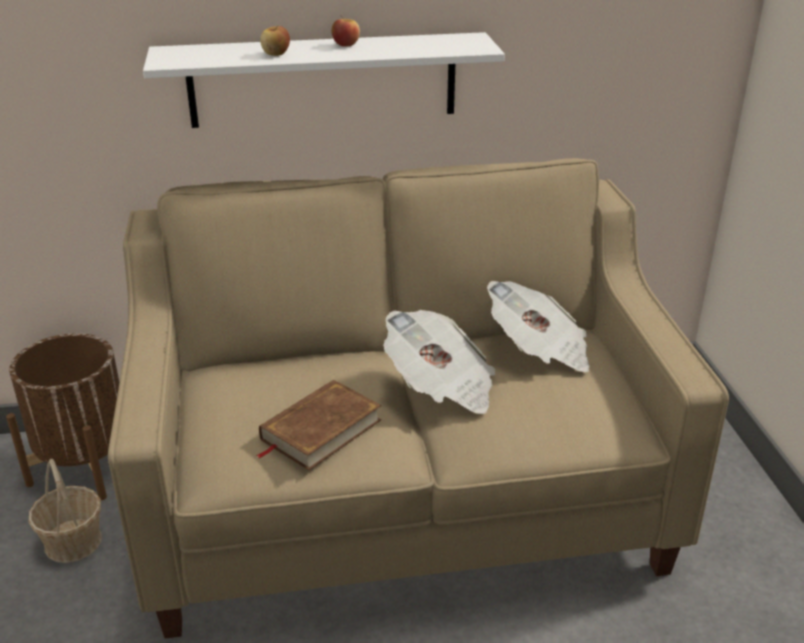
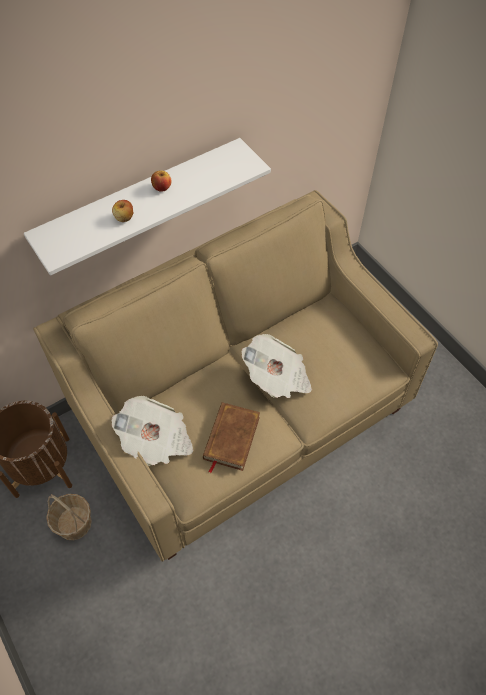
camera: 25 degrees left, 25 degrees up
newspaper [487,281,589,372] -> newspaper moved to [111,396,194,466]

